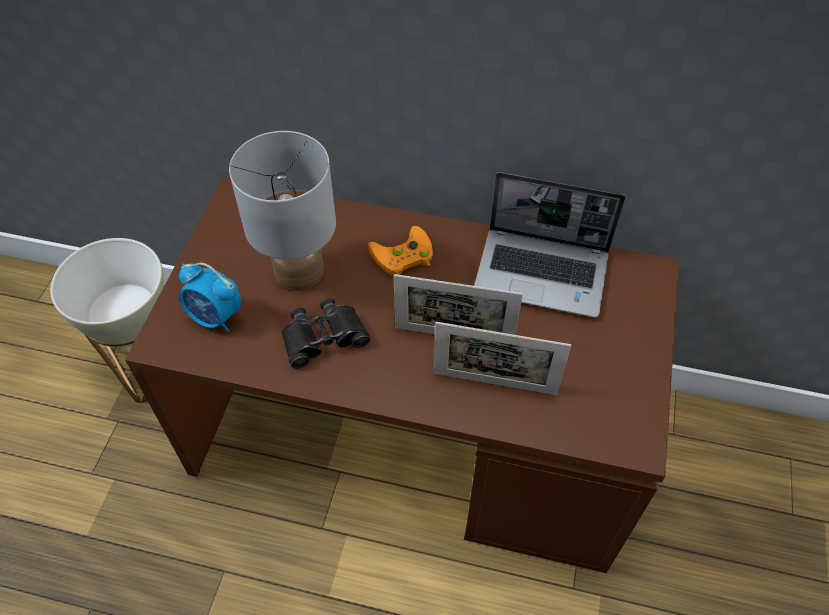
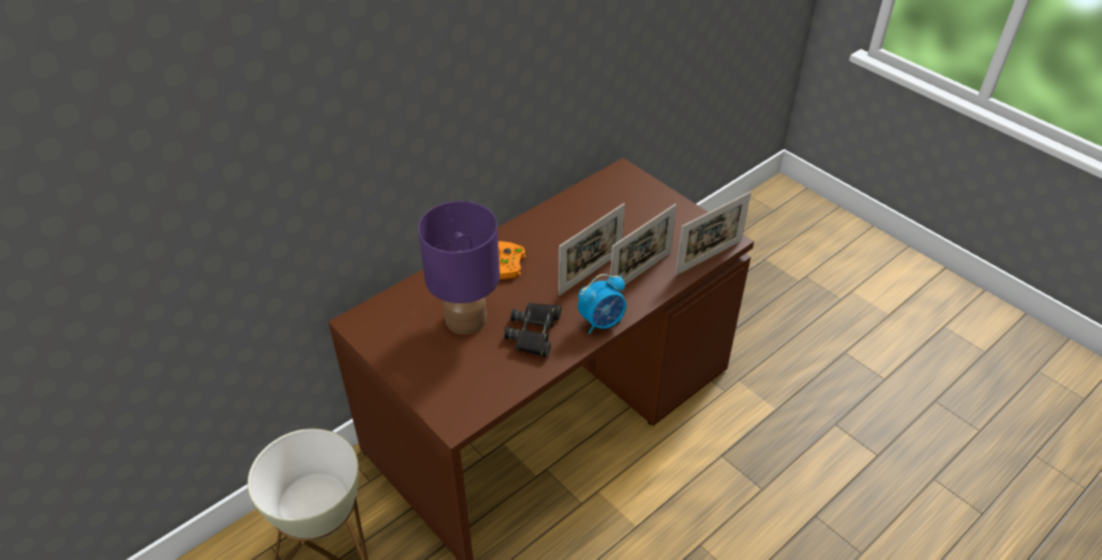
camera: 55 degrees left, 10 degrees down
alarm clock [179,263,241,332] -> alarm clock moved to [578,274,626,334]
grey table lamp [229,131,336,291] -> purple table lamp [418,201,500,335]
laptop [474,172,625,318] -> none
none -> picture frame [675,192,751,275]

